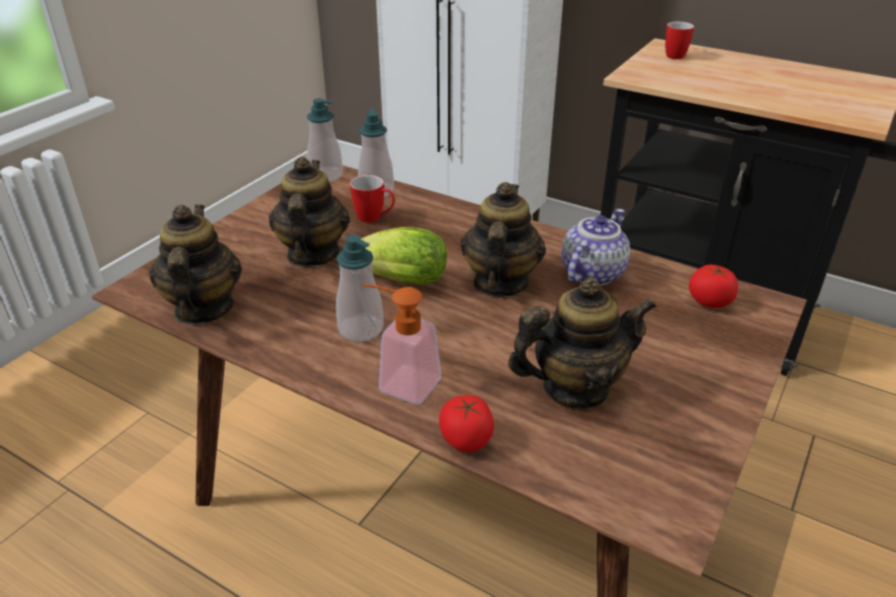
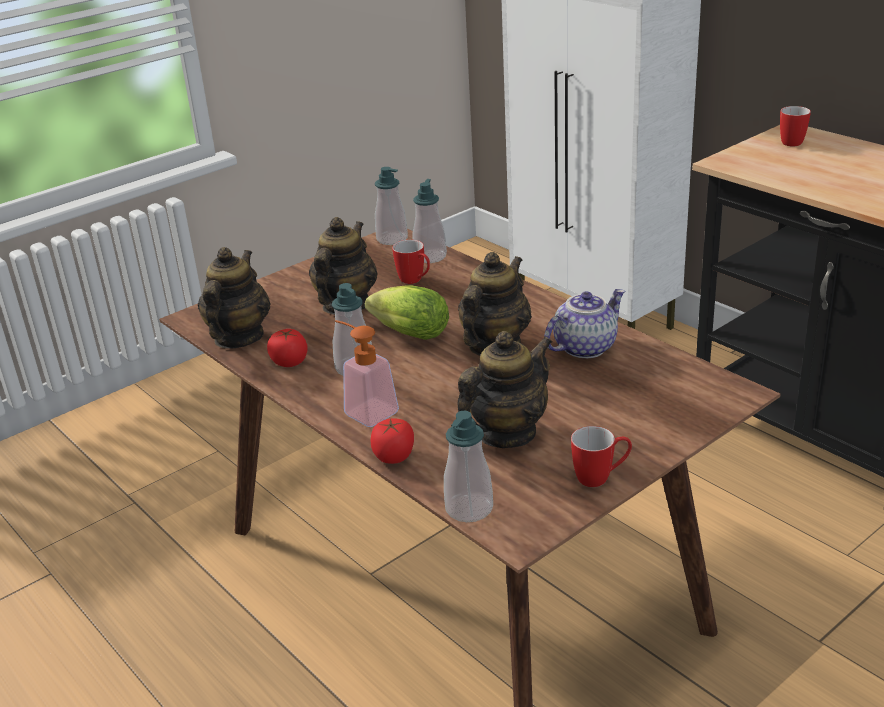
camera: 20 degrees right, 5 degrees down
teapot [508,277,657,409] -> teapot turned 45 degrees counterclockwise [458,331,552,448]
tomato [689,265,738,308] -> tomato moved to [267,329,307,367]
none -> soap dispenser [444,411,493,522]
none -> mug [571,426,632,487]

